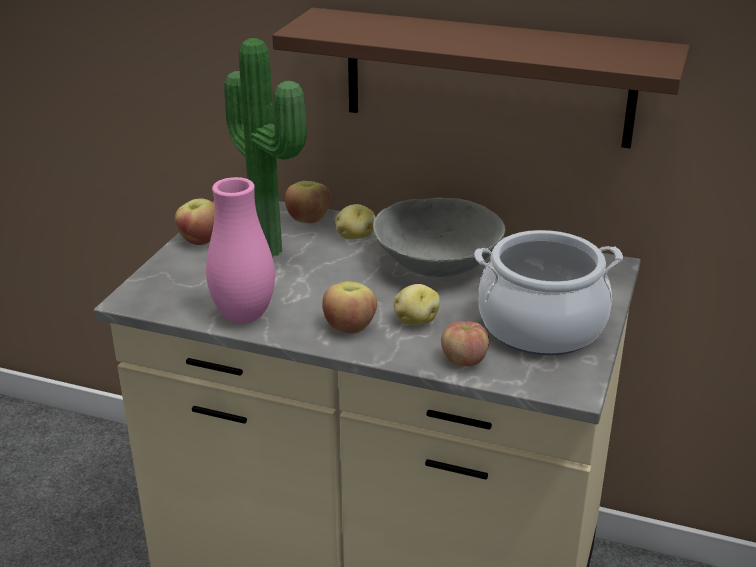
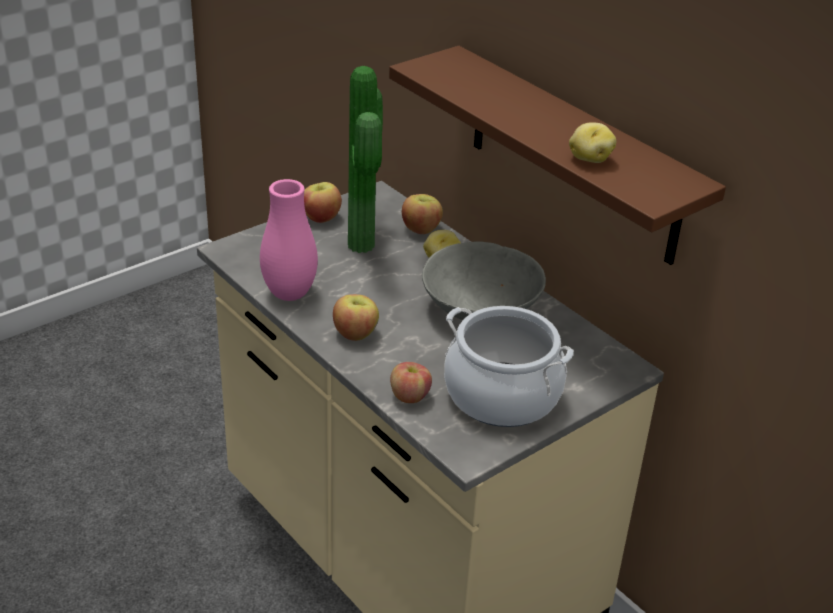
camera: 30 degrees right, 5 degrees up
potato [394,284,440,325] -> potato moved to [569,122,616,163]

